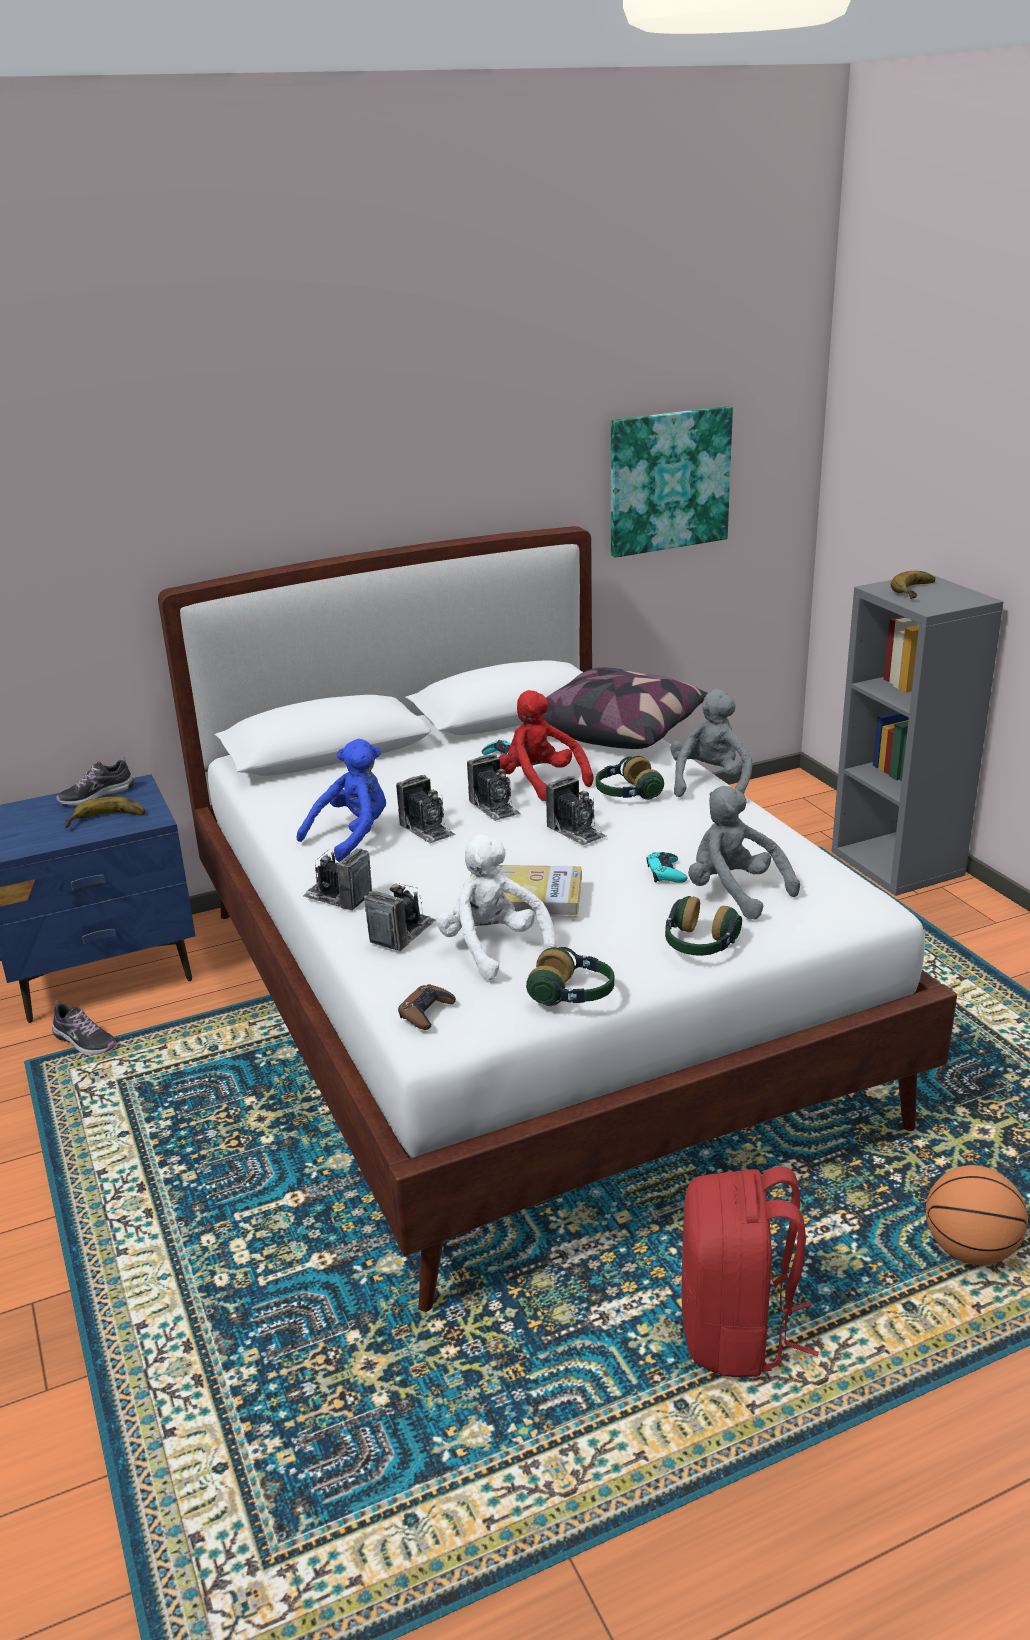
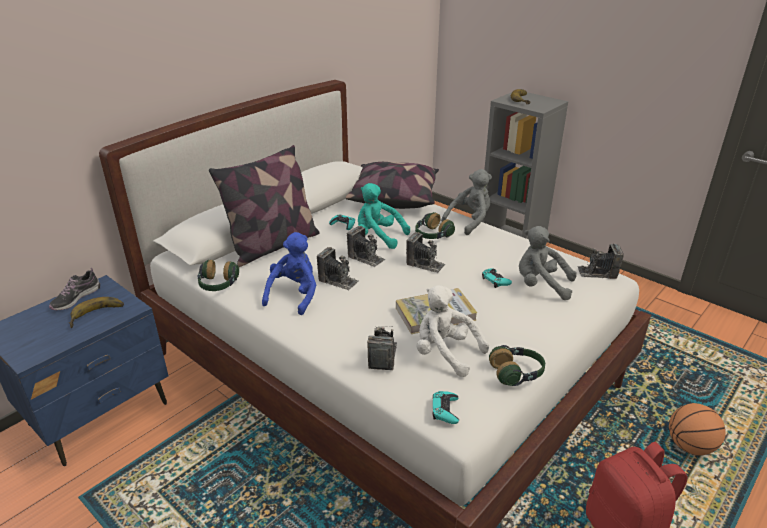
camera: 25 degrees left, 5 degrees up
shoe [52,1000,117,1055] -> none
camera [303,848,372,910] -> camera moved to [577,244,624,279]
brown game controller [398,984,456,1030] -> turquoise game controller [432,391,459,424]
red plush toy [499,690,593,801] -> turquoise plush toy [358,183,410,249]
picture [611,406,733,558] -> none
headphones [665,896,742,956] -> headphones moved to [198,260,239,291]
grey plush toy [670,689,752,797] -> grey plush toy turned 60 degrees clockwise [441,169,492,235]
none -> pillow [209,145,319,267]

